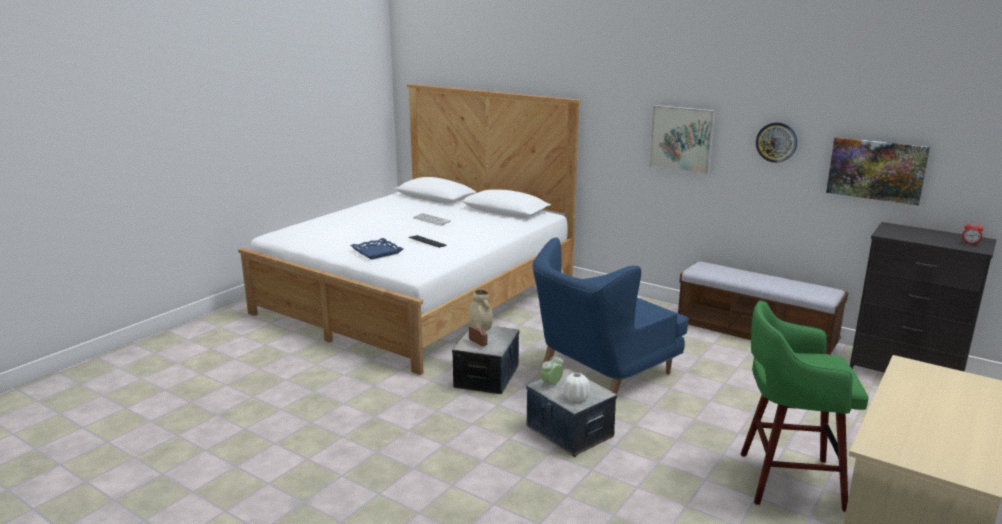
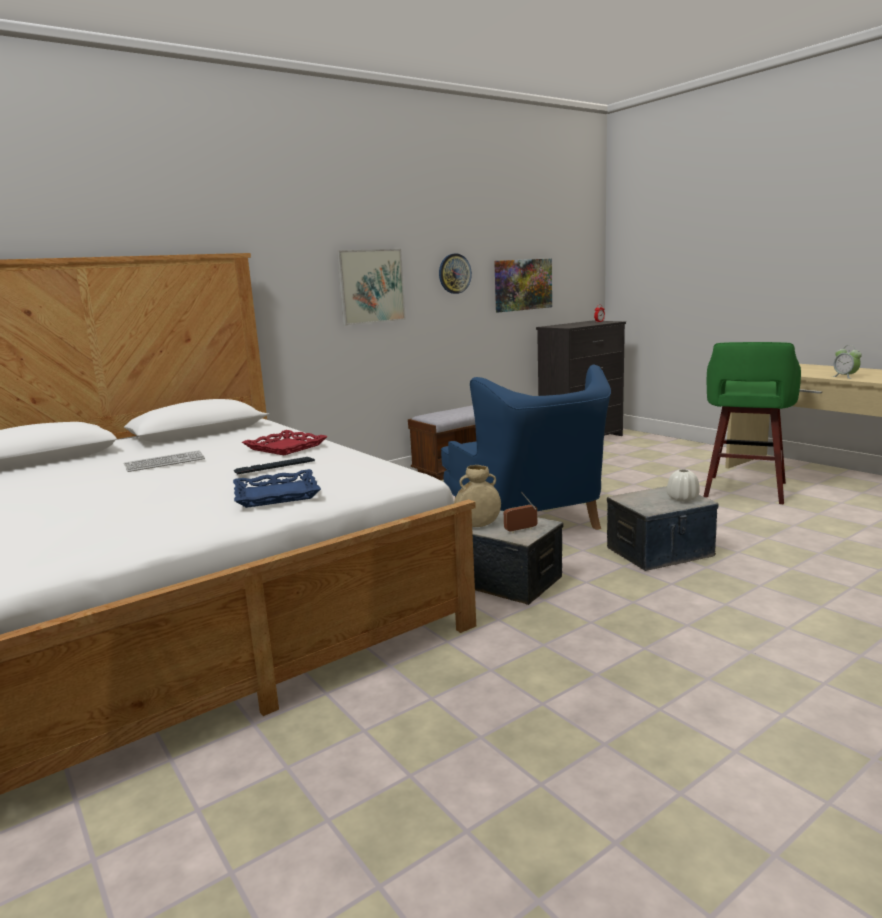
camera: 70 degrees left, 5 degrees down
alarm clock [540,356,563,387] -> alarm clock moved to [832,345,862,379]
none -> red tray [242,430,328,455]

